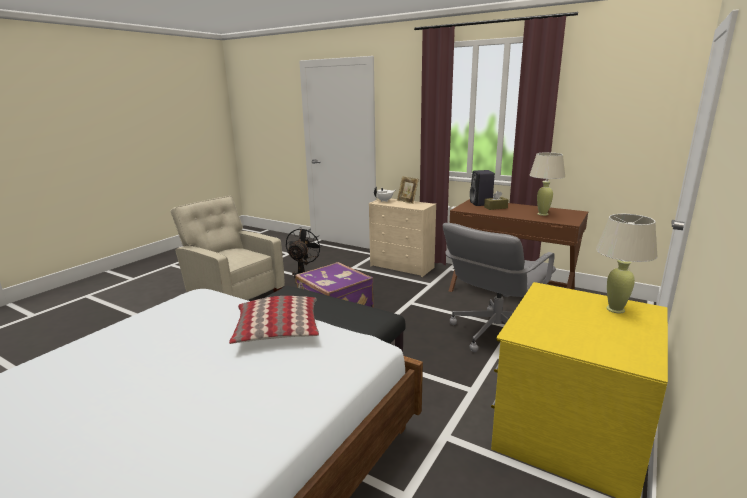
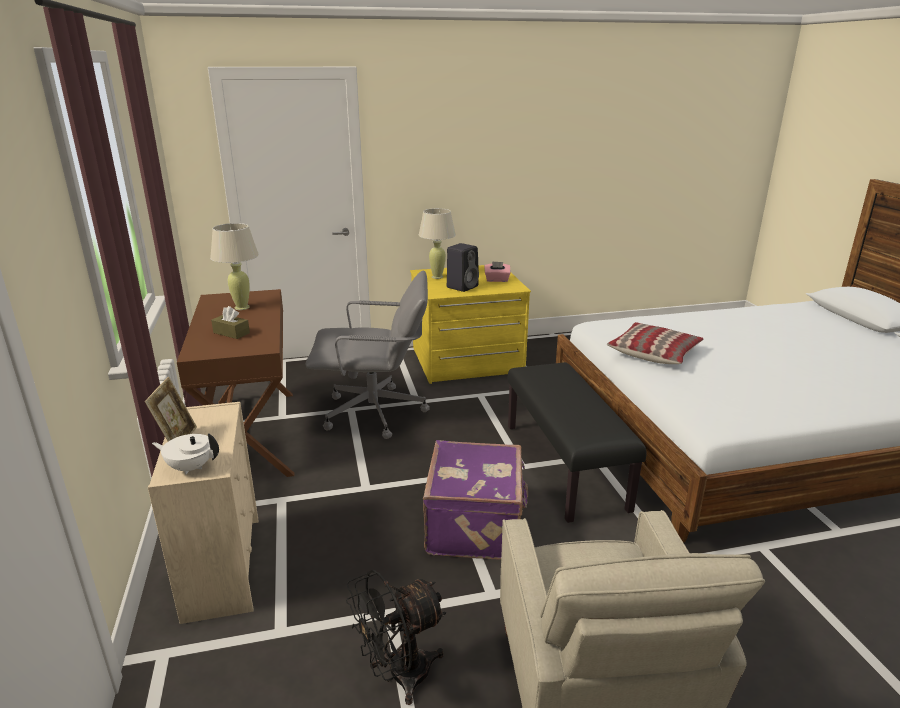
camera: 135 degrees left, 5 degrees up
black speaker [470,170,495,206] -> black speaker moved to [447,243,479,292]
none -> pink tissue box [484,261,511,282]

